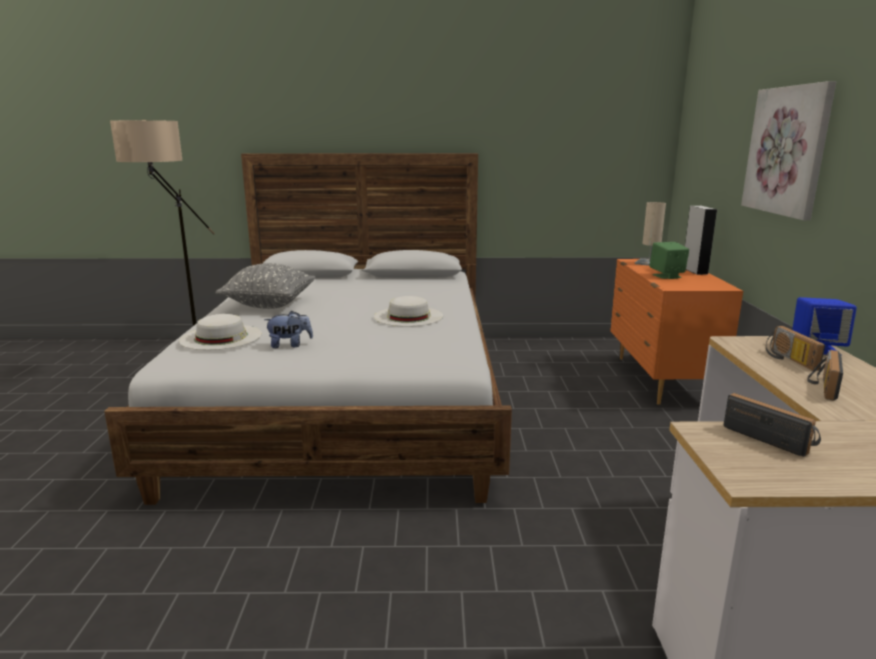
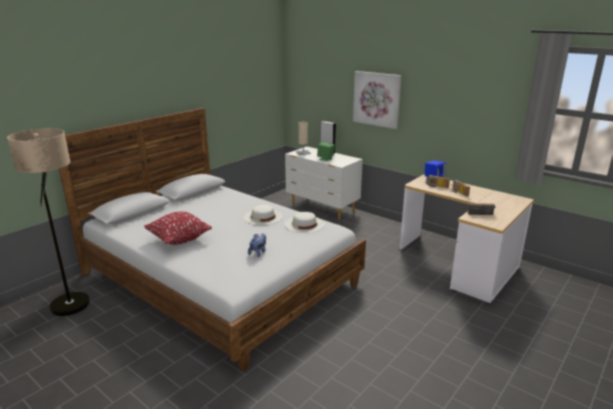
camera: 50 degrees left, 5 degrees up
white hat [179,314,262,350] -> white hat moved to [284,212,325,233]
grey pillow [216,263,316,309] -> red pillow [144,211,212,245]
orange dresser [610,259,743,405] -> white dresser [285,147,363,220]

